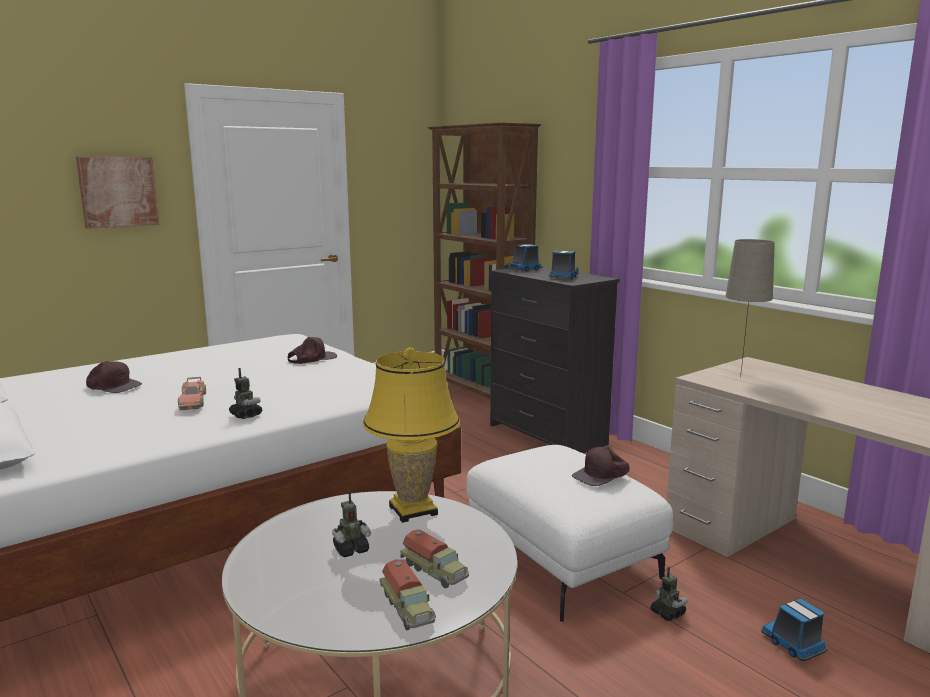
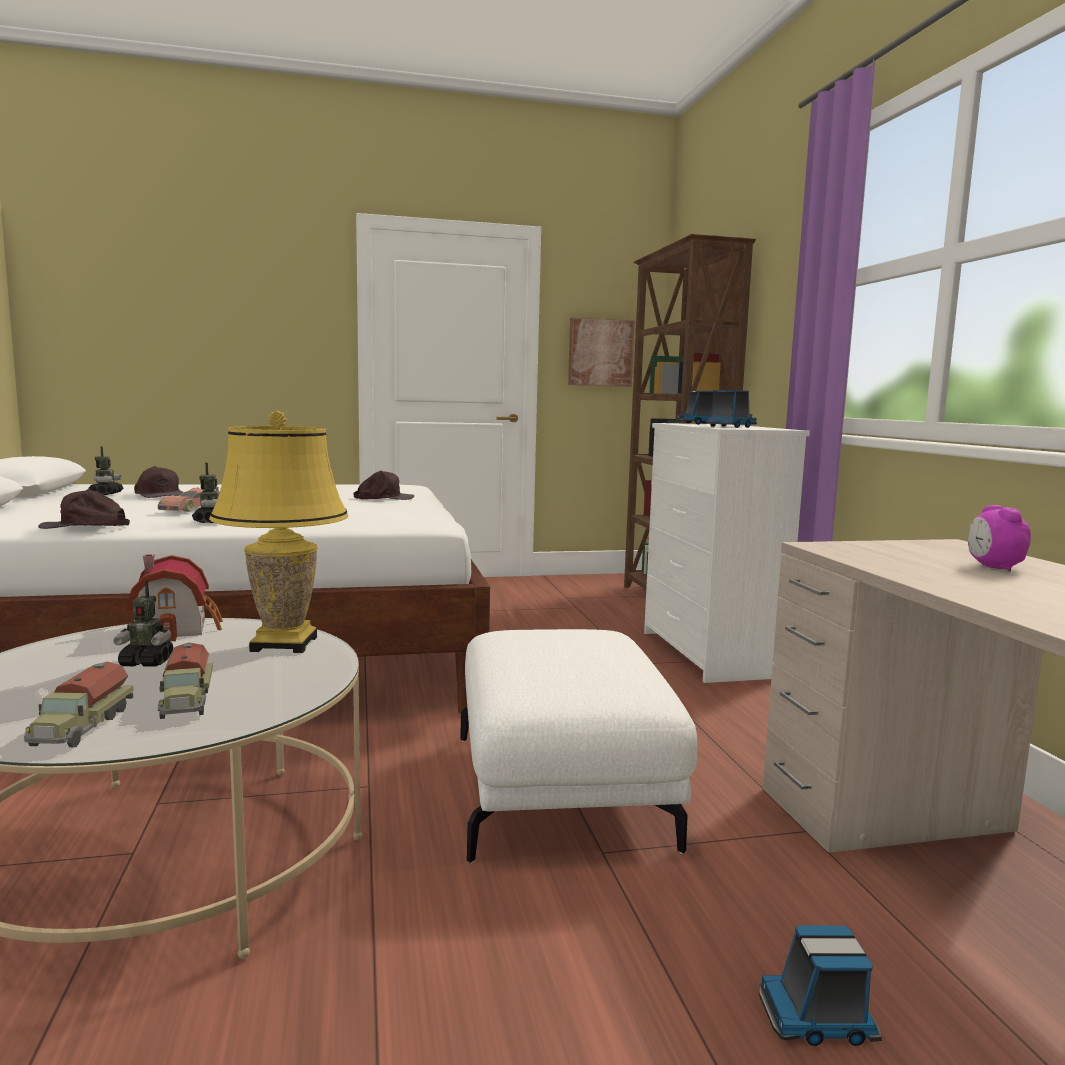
camera: 25 degrees right, 5 degrees down
picture [76,157,159,229] -> picture moved to [568,318,634,387]
black dresser [490,266,620,453] -> white dresser [644,423,810,683]
brown cap [572,447,629,486] -> brown cap moved to [38,489,130,529]
toy robot [651,567,688,621] -> toy robot moved to [88,447,123,495]
beige table lamp [726,239,775,378] -> none
toy truck [761,599,828,661] -> toy truck turned 90 degrees counterclockwise [759,926,882,1046]
none -> toy house [126,554,223,642]
none -> alarm clock [968,505,1031,571]

